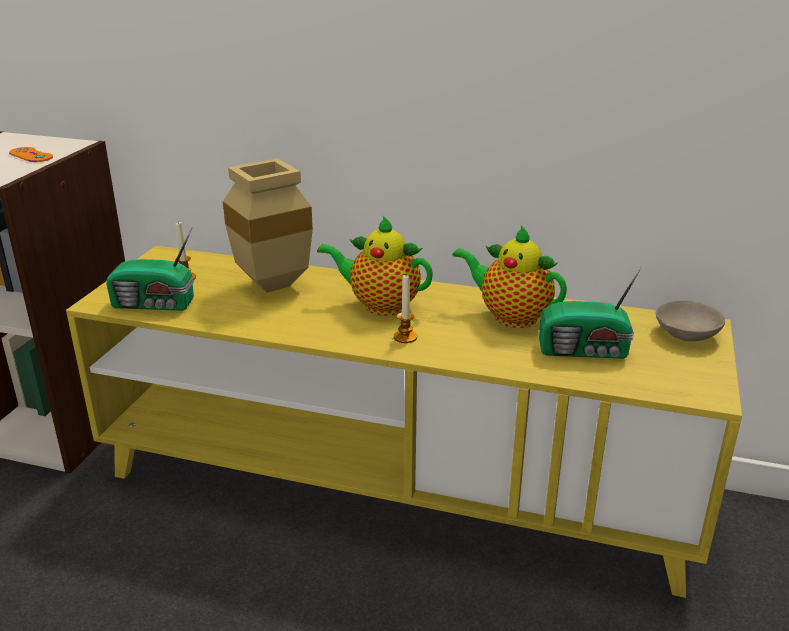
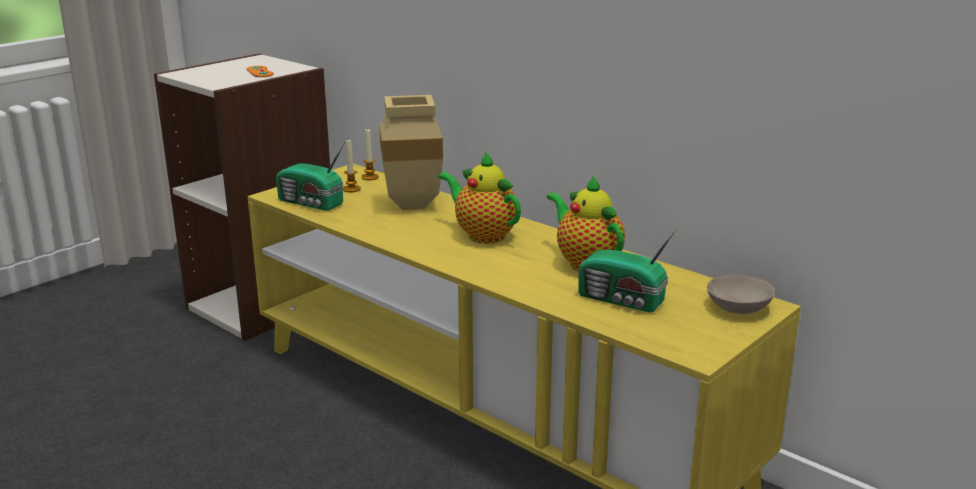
camera: 25 degrees right, 5 degrees down
candle [394,275,417,343] -> candle moved to [361,128,379,180]

